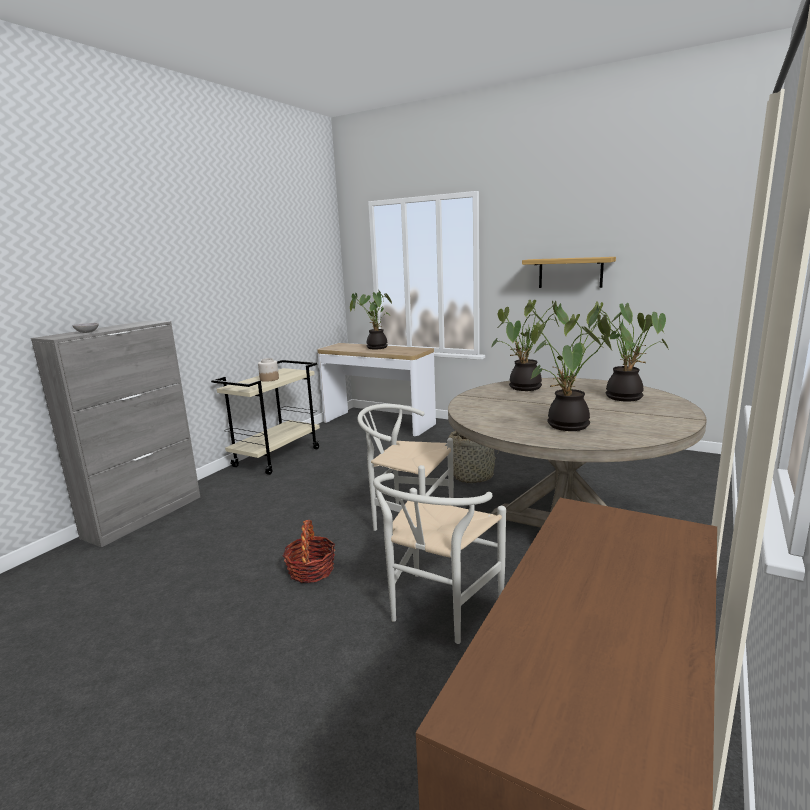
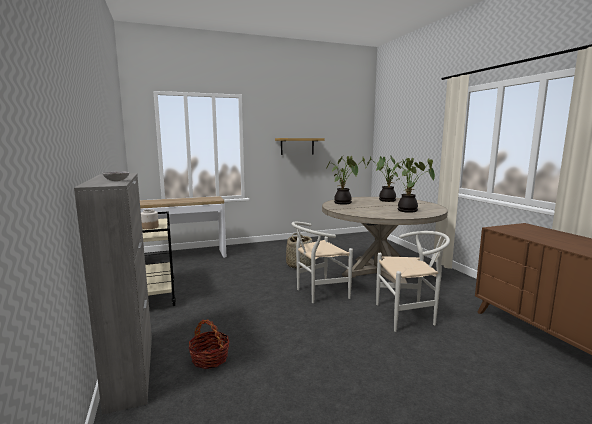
camera: 50 degrees left, 5 degrees down
basket [283,520,335,583] -> basket moved to [188,319,230,369]
potted plant [350,291,392,349] -> none
white chair [373,473,506,644] -> white chair turned 75 degrees counterclockwise [376,231,450,332]

